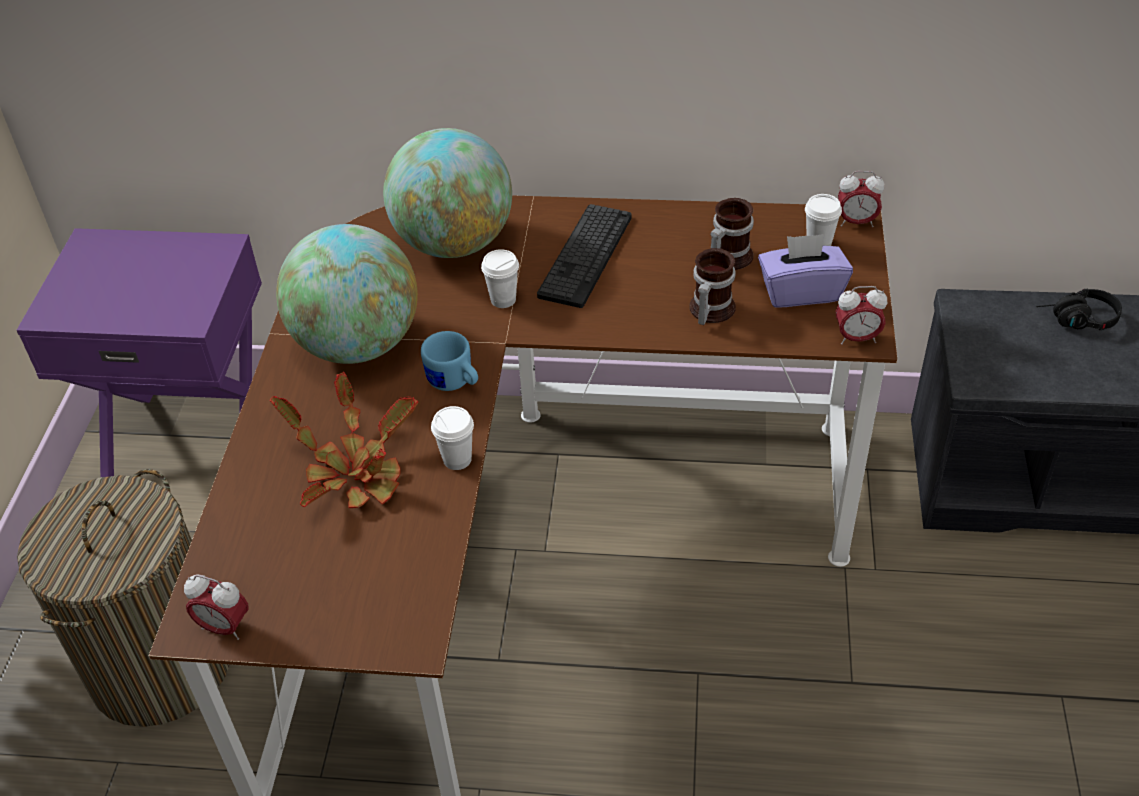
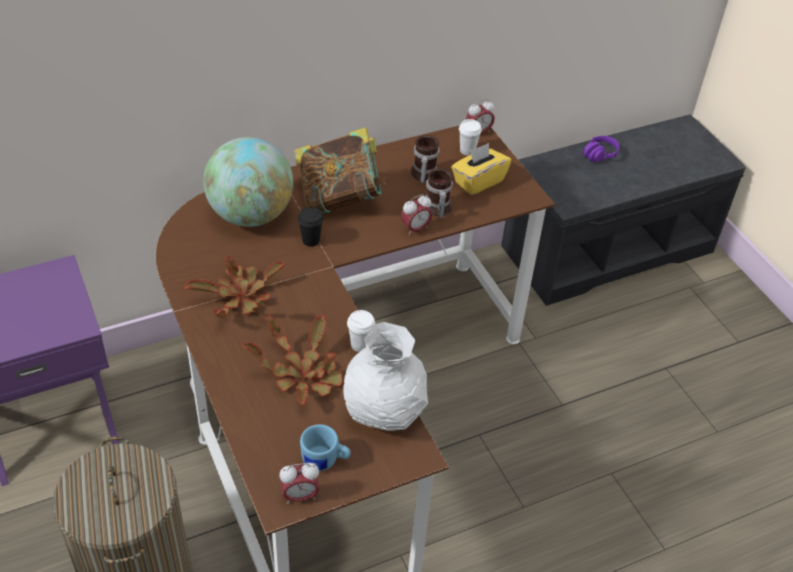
camera: 35 degrees left, 0 degrees up
globe [276,224,418,364] -> potted plant [184,255,285,318]
blue mug [421,331,478,391] -> blue mug moved to [300,424,350,471]
white cup [481,249,519,308] -> black cup [298,207,324,247]
keyboard [537,204,631,308] -> book [294,127,387,214]
purple tissue box [758,234,853,307] -> yellow tissue box [451,143,511,195]
alarm clock [836,286,887,345] -> alarm clock moved to [401,194,433,236]
black headphones [1036,289,1122,330] -> purple headphones [575,136,620,162]
none -> white vase [343,322,428,431]

